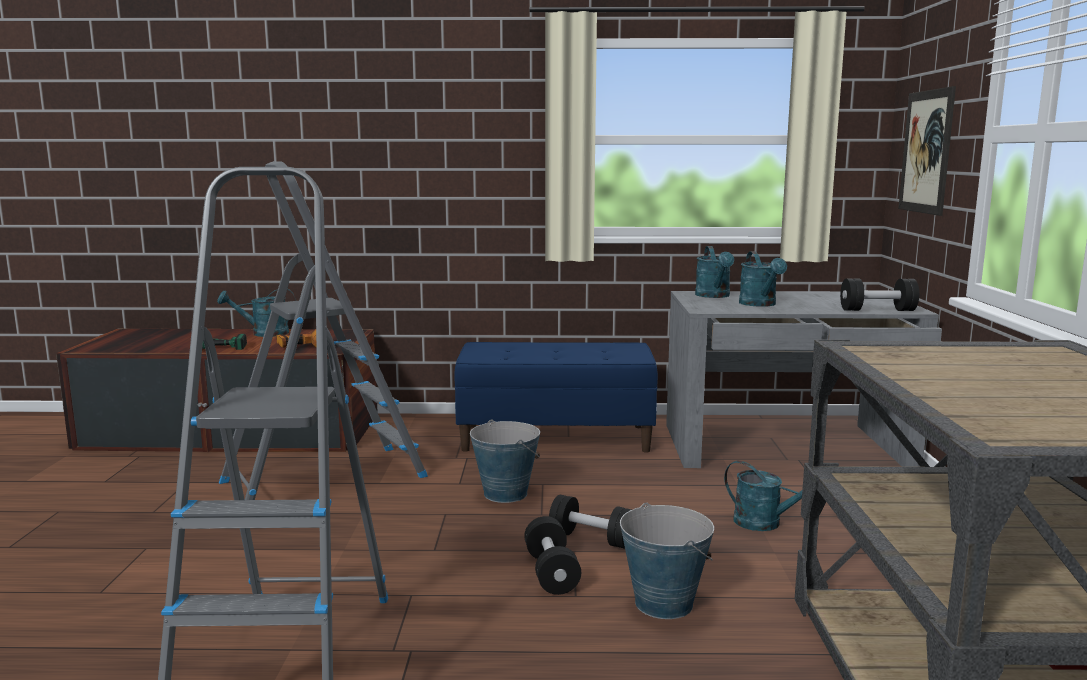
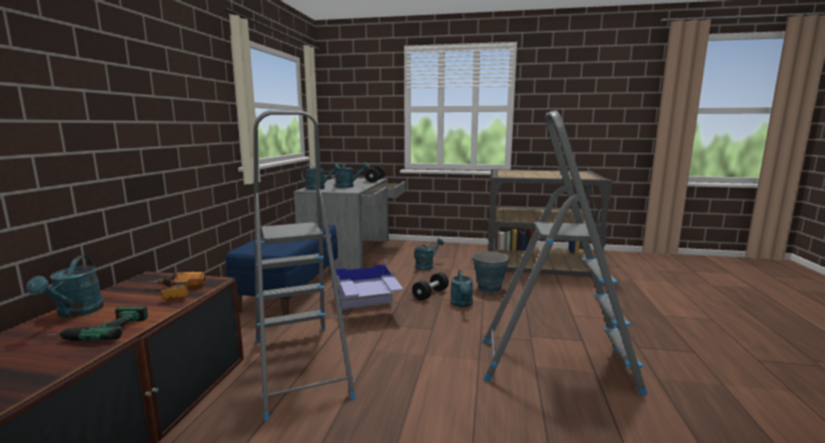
camera: 80 degrees left, 0 degrees up
bucket [470,419,540,503] -> blue storage box [335,260,403,310]
black dumbbell [524,516,581,595] -> turquoise watering can [450,269,473,307]
picture [898,86,956,216] -> none

